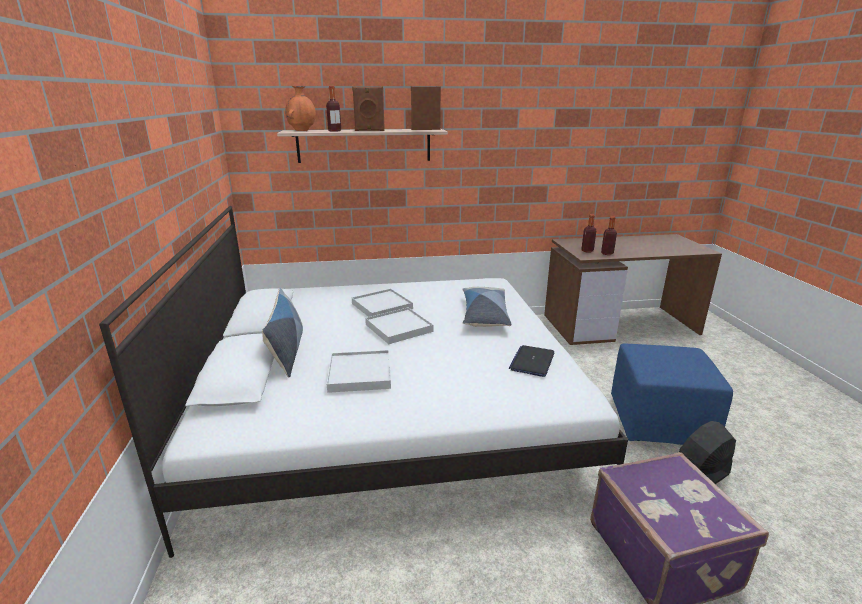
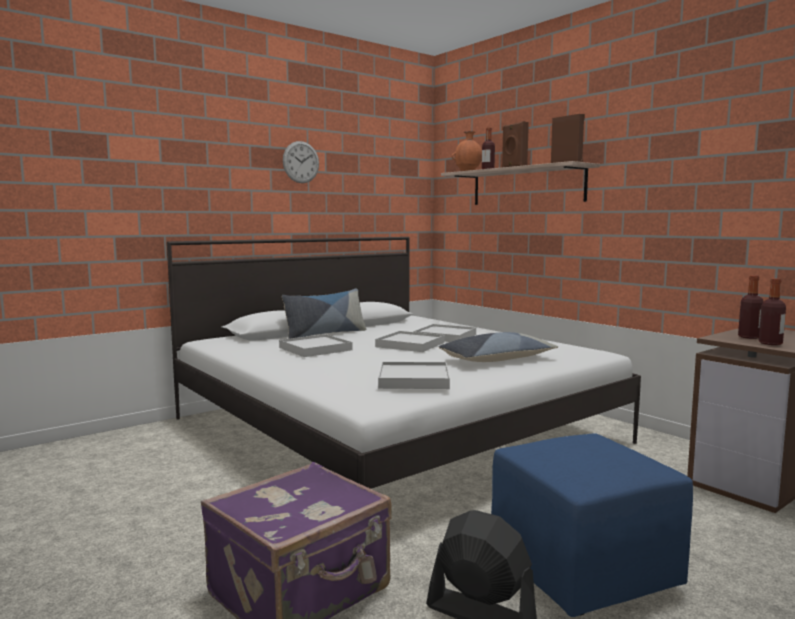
camera: 60 degrees right, 15 degrees down
laptop [509,345,554,377] -> white tray [378,362,450,389]
none -> wall clock [283,141,319,183]

